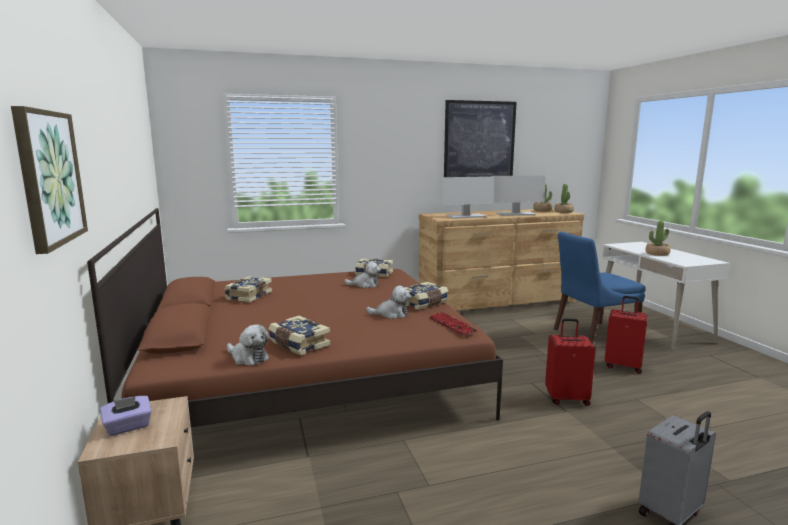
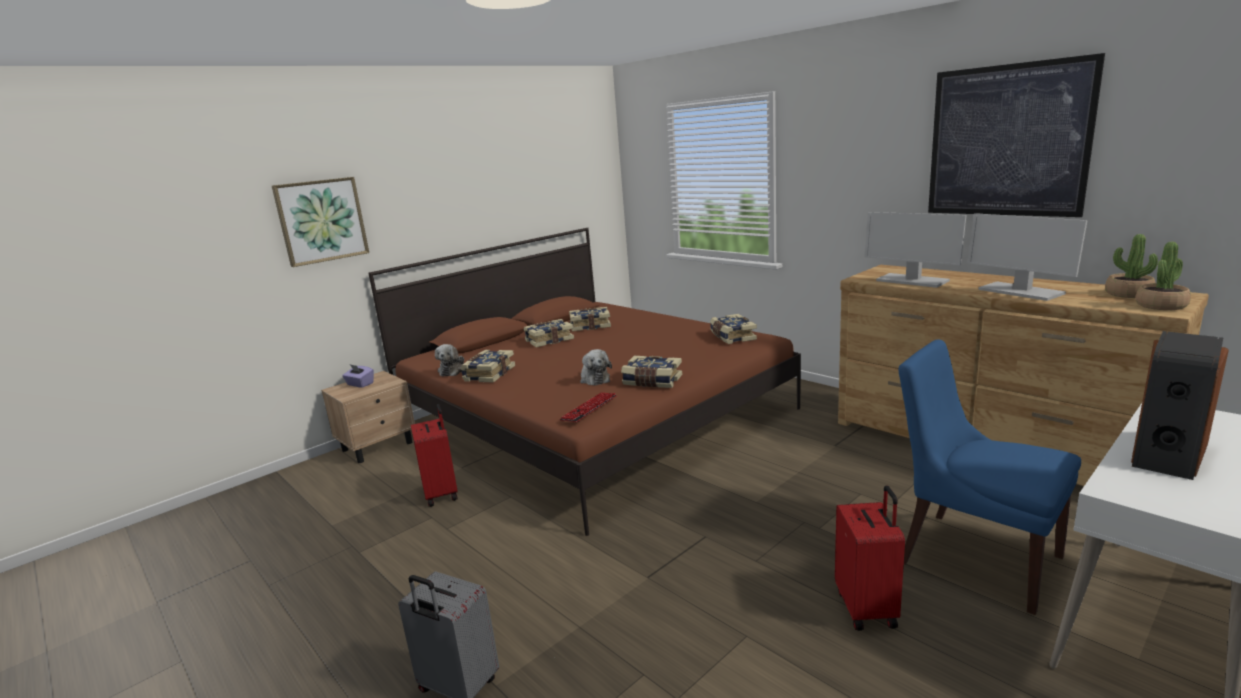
camera: 65 degrees right, 5 degrees up
plush toy [344,261,381,288] -> none
red suitcase [545,319,596,406] -> red suitcase moved to [411,404,458,507]
potted plant [645,221,671,256] -> speaker [1131,331,1229,480]
none -> book [524,319,574,347]

